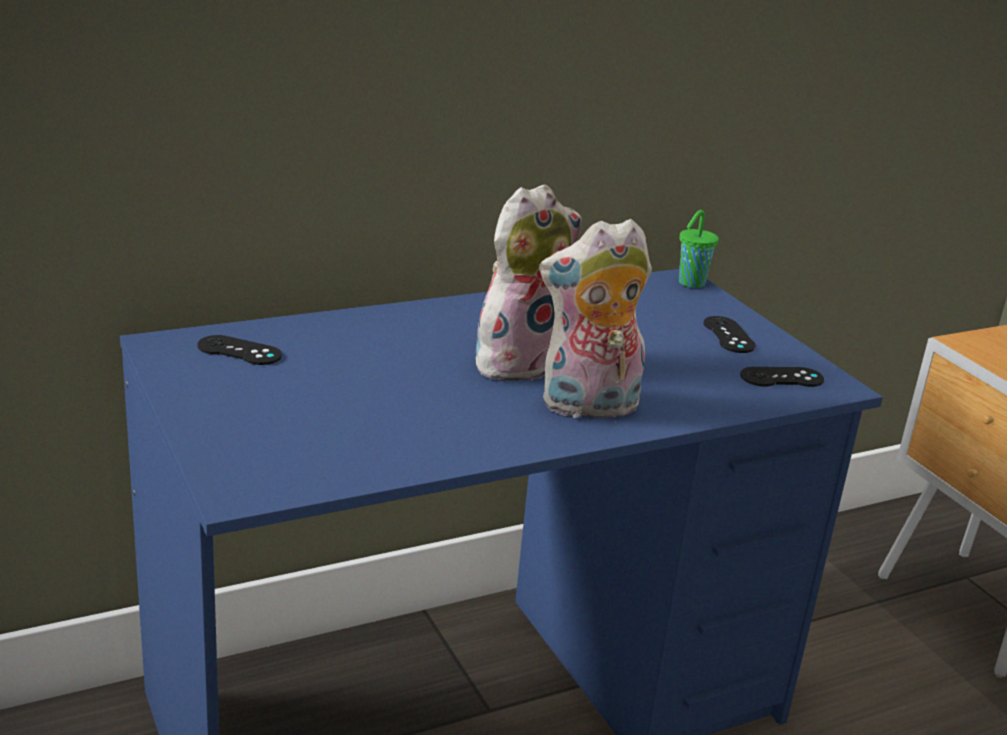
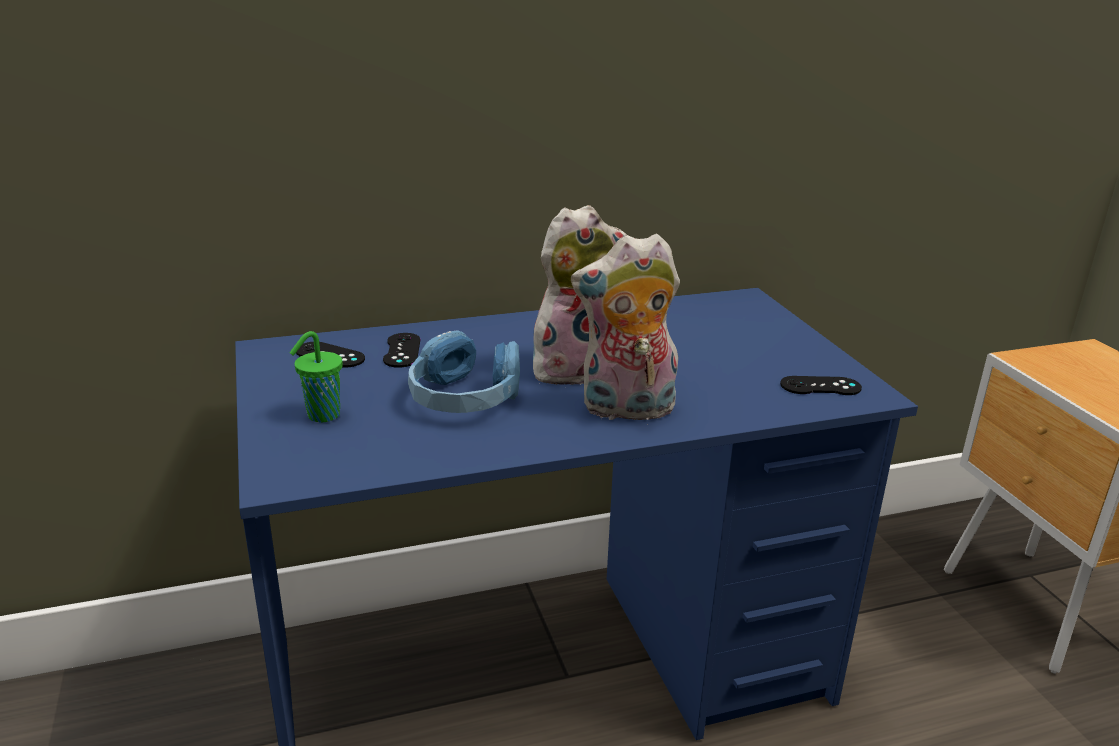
camera: 10 degrees right, 0 degrees up
green cup [679,210,719,288] -> green cup moved to [290,331,343,423]
black game controller [703,316,756,353] -> black game controller moved to [383,333,420,368]
none -> blue headphones [408,330,520,413]

